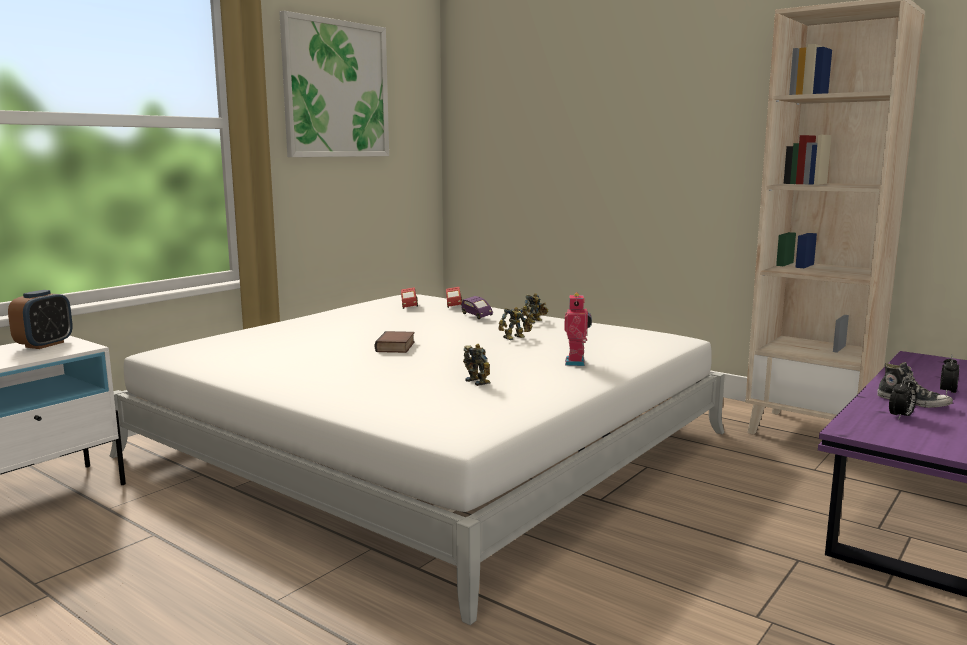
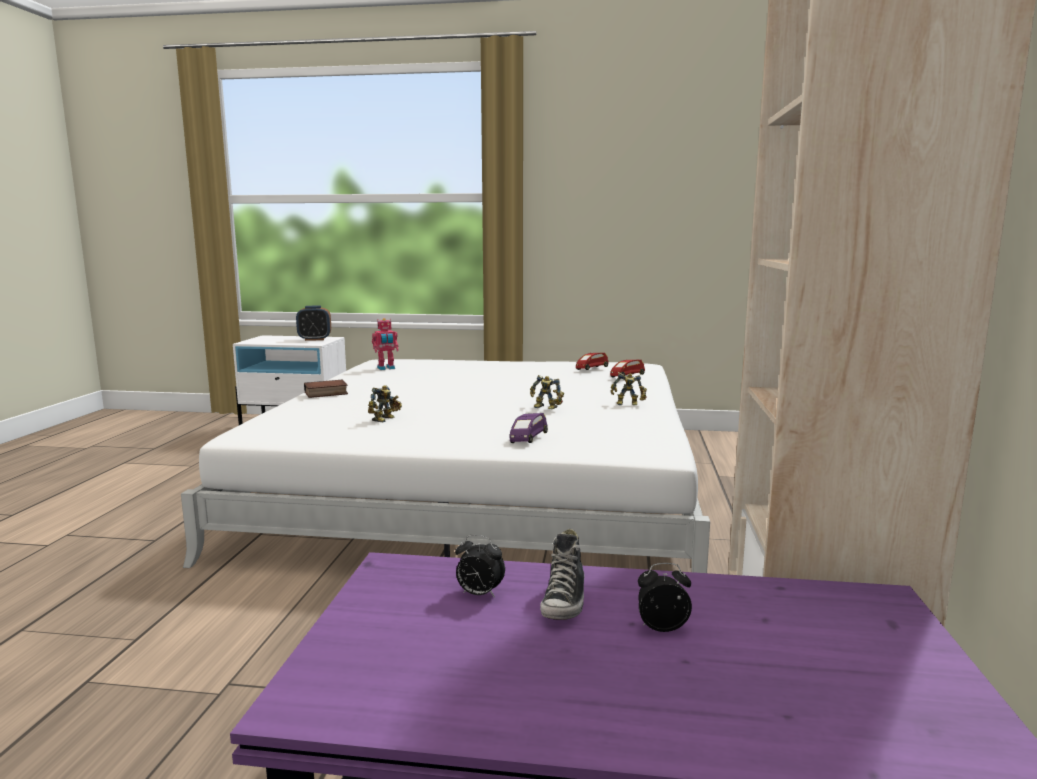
camera: 60 degrees right, 0 degrees up
picture [279,11,389,157] -> none
book [375,331,415,353] -> book moved to [304,380,348,398]
purple toy car [461,296,493,319] -> purple toy car moved to [510,413,548,443]
toy robot [564,292,592,366] -> toy robot moved to [372,318,399,370]

